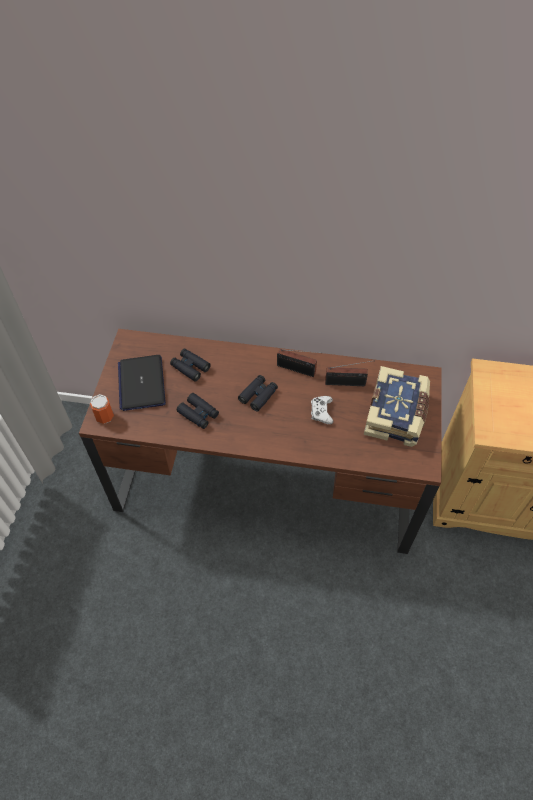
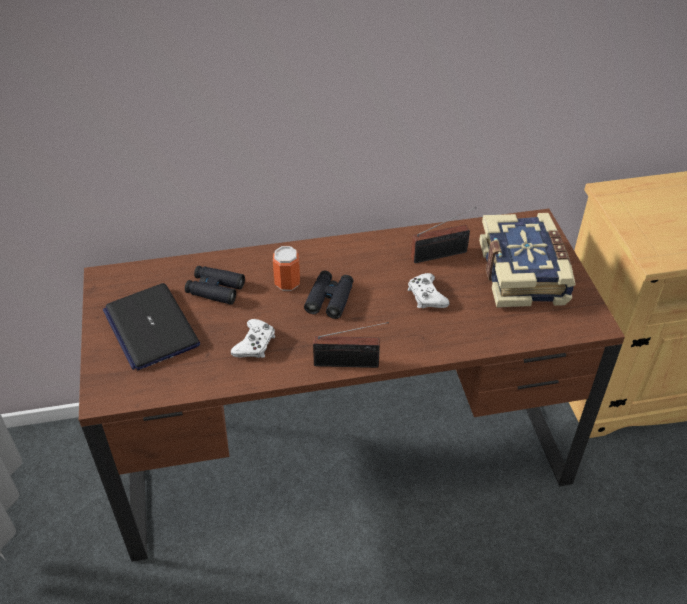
camera: 20 degrees left, 10 degrees down
can [90,394,114,424] -> can moved to [273,246,300,291]
black binoculars [177,393,219,429] -> white game controller [231,319,275,358]
radio [277,349,319,377] -> radio moved to [313,322,389,368]

